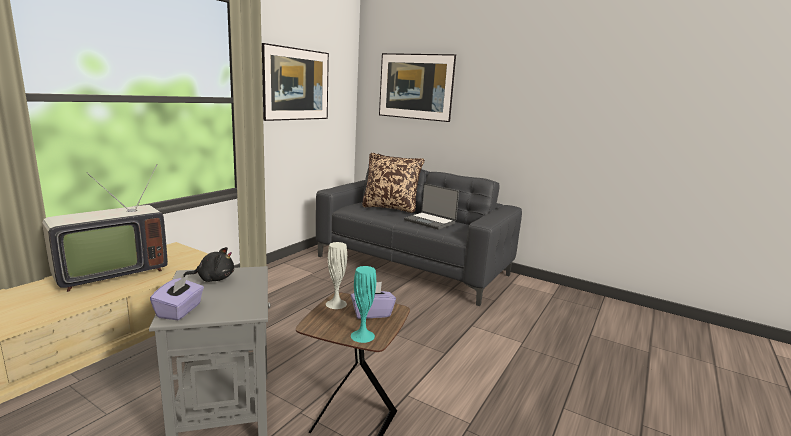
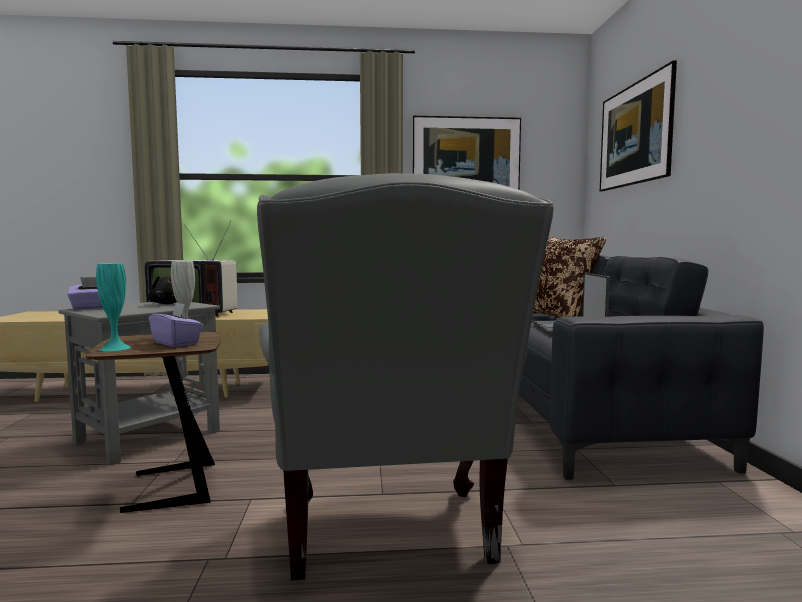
camera: 55 degrees right, 10 degrees down
none -> grey armchair [257,173,554,580]

